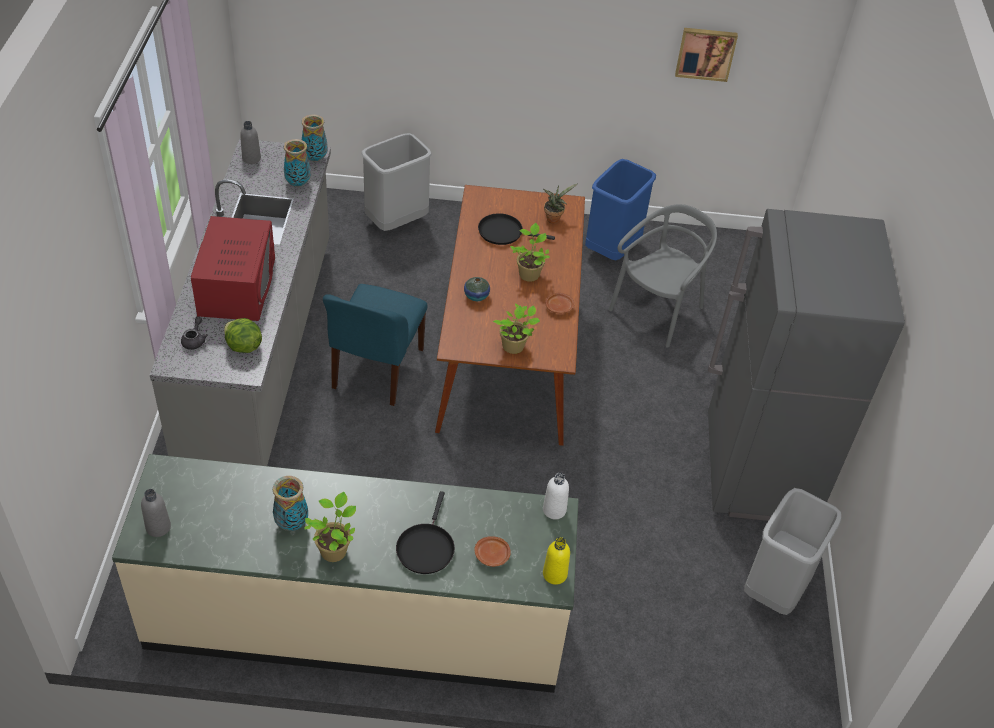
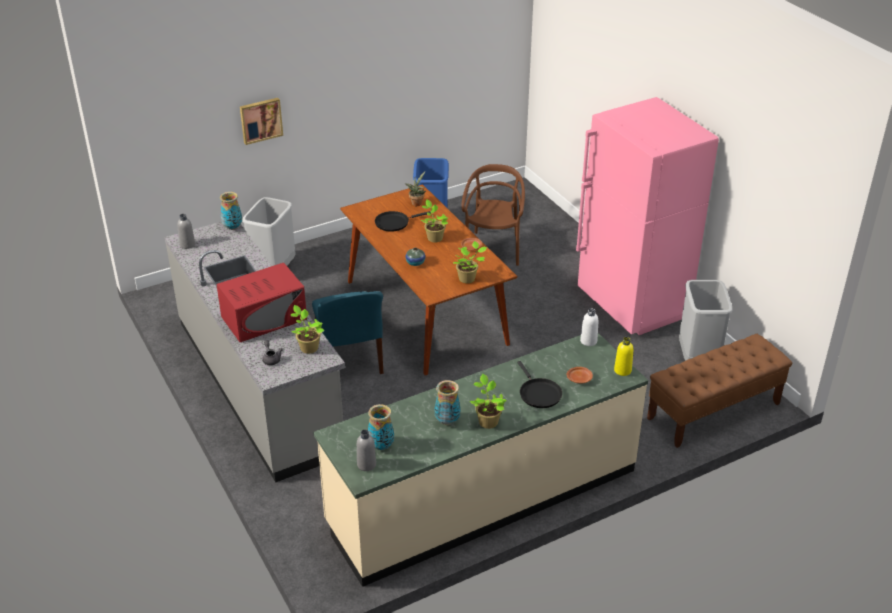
camera: 30 degrees left, 10 degrees down
red microwave [191,216,275,321] -> red microwave turned 90 degrees clockwise [216,263,307,342]
lettuce [224,318,262,353] -> potted plant [291,305,324,354]
vase [284,139,311,187] -> vase moved to [368,404,394,450]
grey chair [609,204,717,348] -> brown chair [461,164,525,266]
picture [675,28,738,82] -> picture moved to [240,98,283,145]
grey fridge [708,209,905,521] -> pink fridge [576,97,719,335]
none -> brown bench [647,334,792,448]

